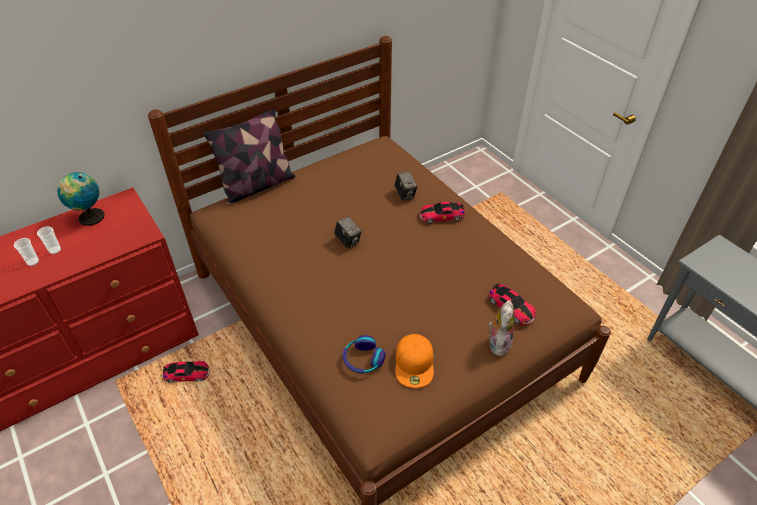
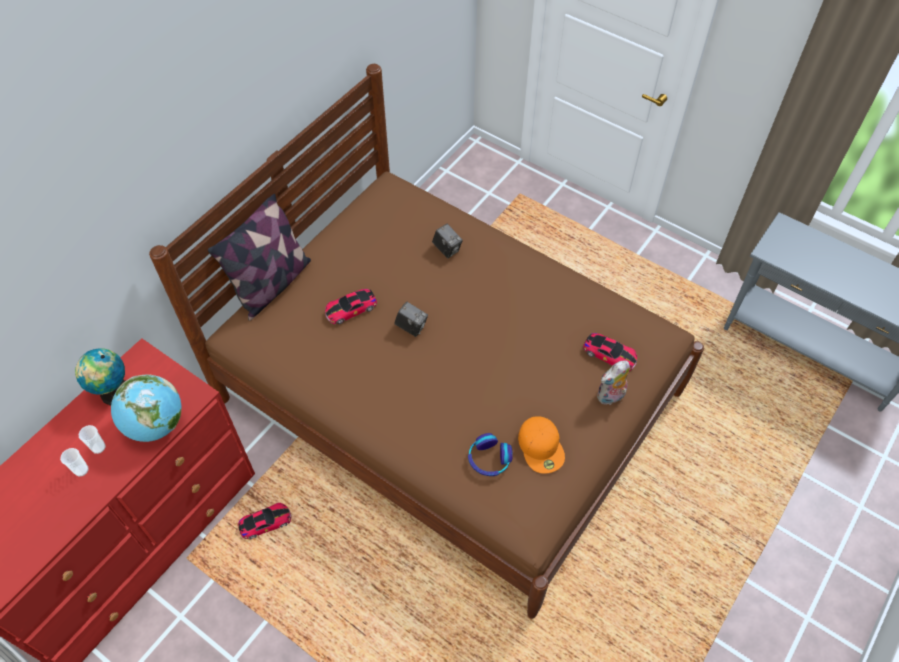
camera: 20 degrees left, 10 degrees up
toy car [420,202,465,224] -> toy car moved to [325,289,377,324]
plush toy [488,300,515,356] -> plush toy turned 120 degrees counterclockwise [597,360,630,405]
none -> globe [111,375,181,442]

